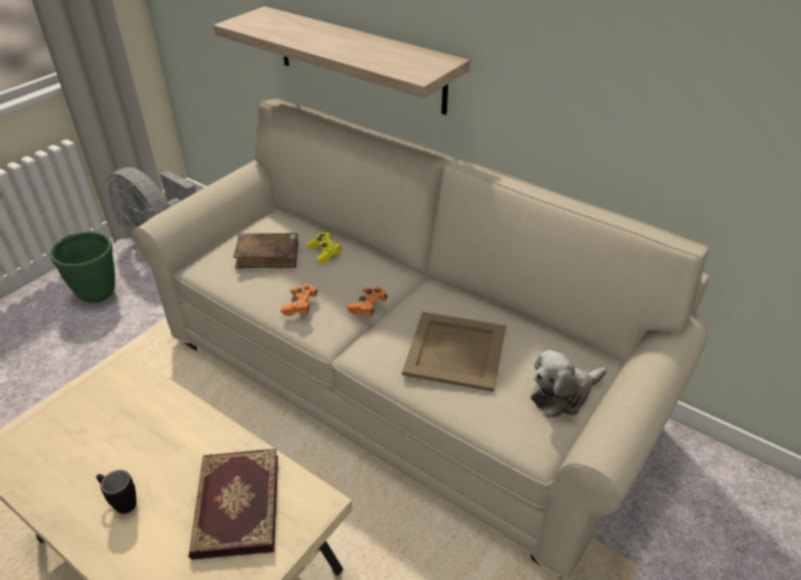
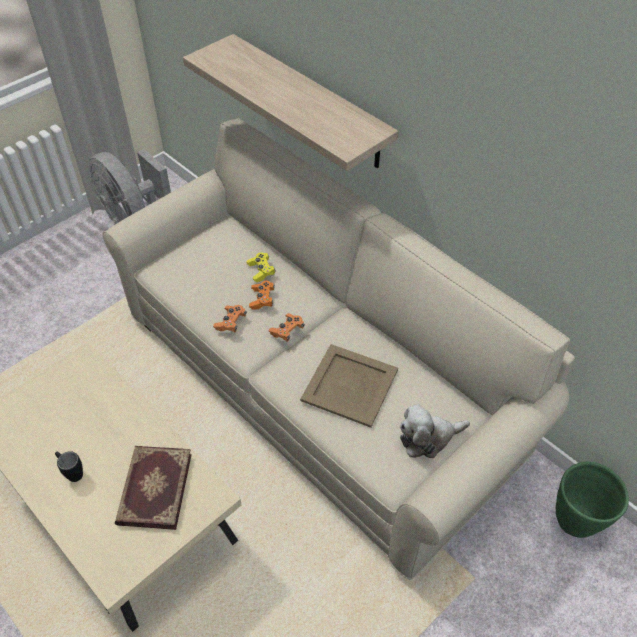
camera: 10 degrees right, 10 degrees up
green planter [50,231,115,303] -> green planter moved to [556,462,629,538]
brown book [233,233,298,268] -> none
none -> orange game controller [249,281,275,310]

